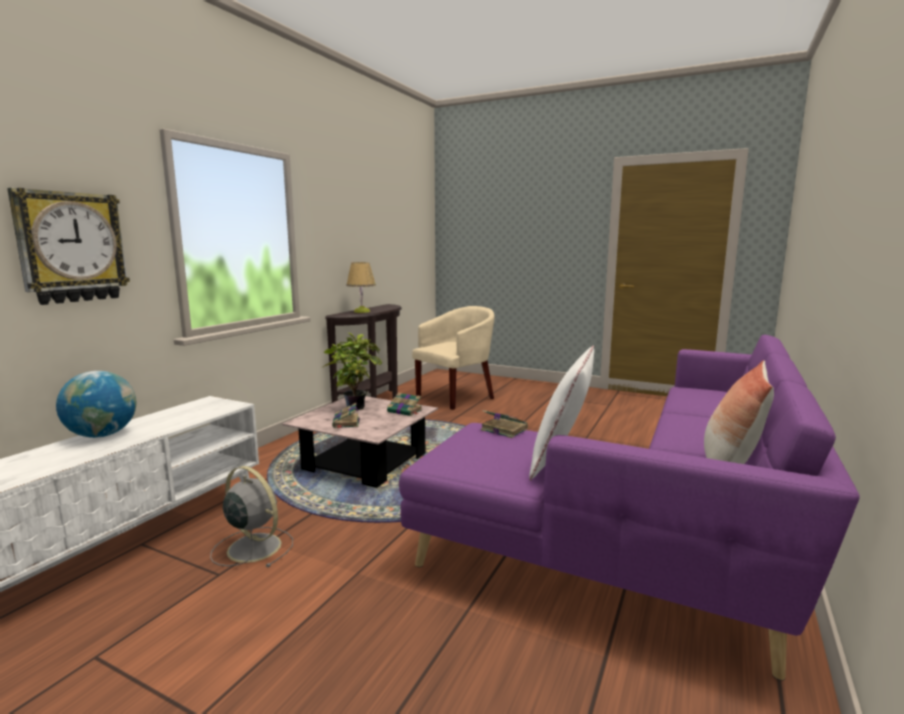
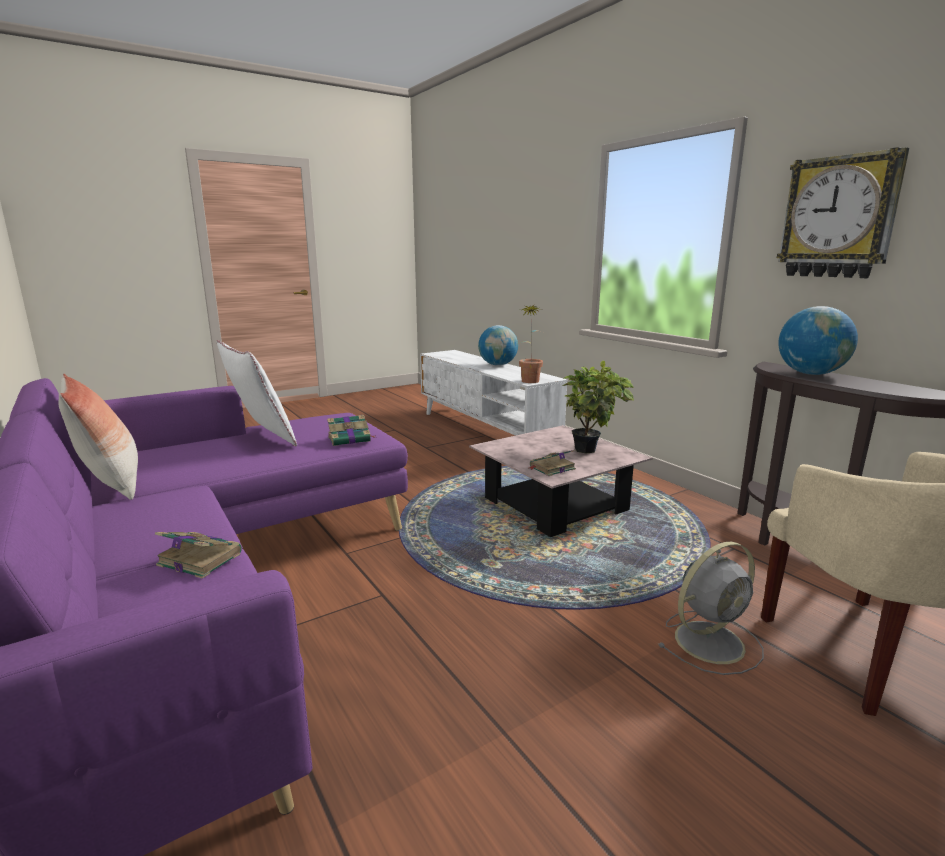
camera: 120 degrees right, 5 degrees up
wall clock [7,188,130,305] -> wall clock moved to [777,147,909,278]
grey fan [210,466,293,567] -> grey fan moved to [659,542,764,675]
book [332,403,360,428] -> book moved to [155,532,242,579]
table lamp [346,262,376,313] -> globe [778,306,858,375]
none -> potted plant [519,305,543,383]

